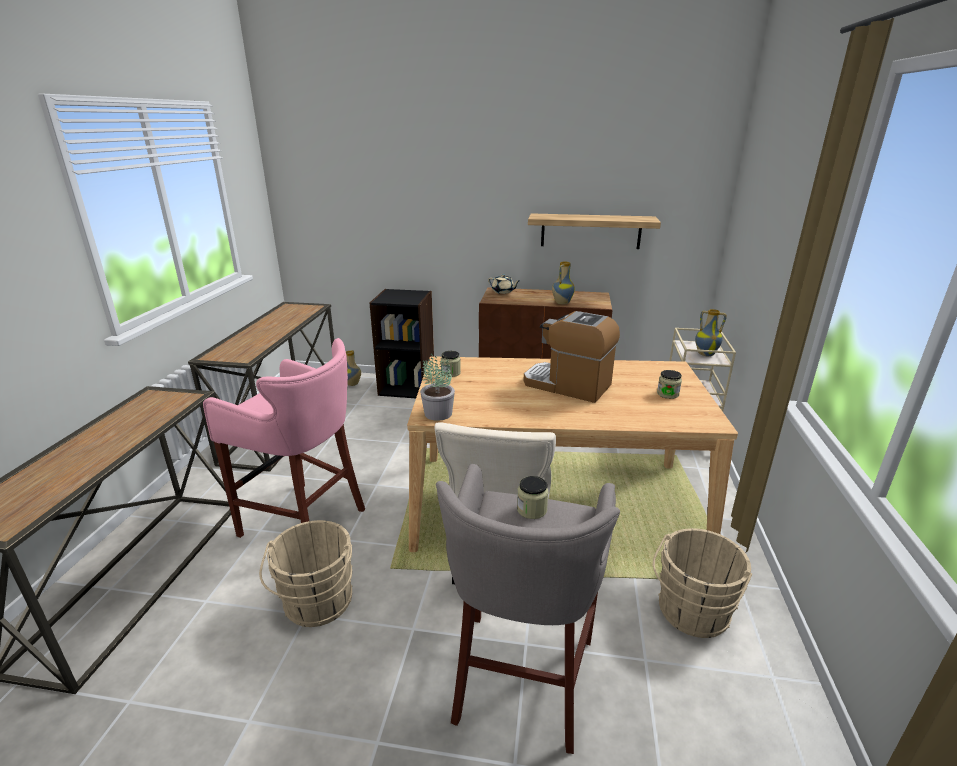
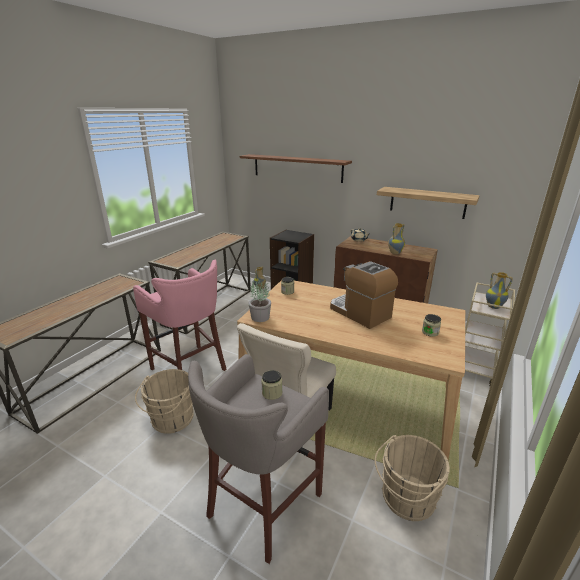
camera: 20 degrees right, 0 degrees up
none -> shelf [240,154,352,183]

